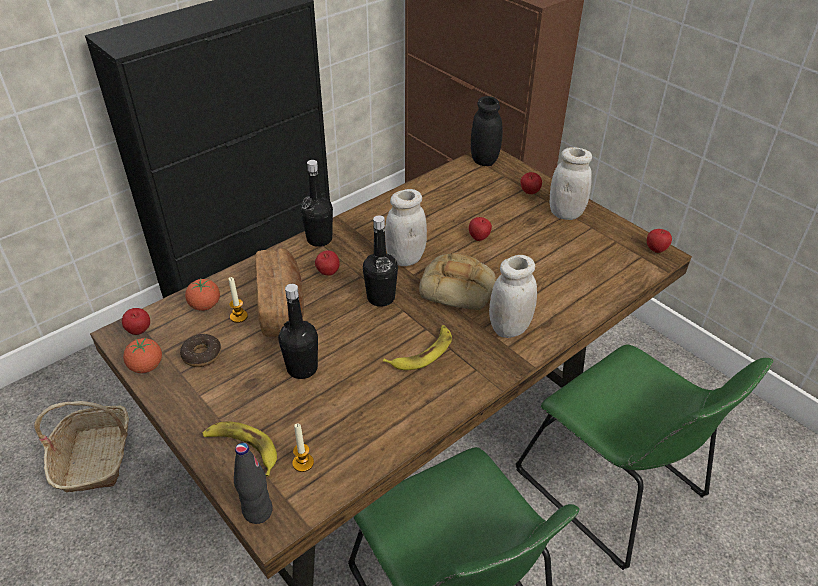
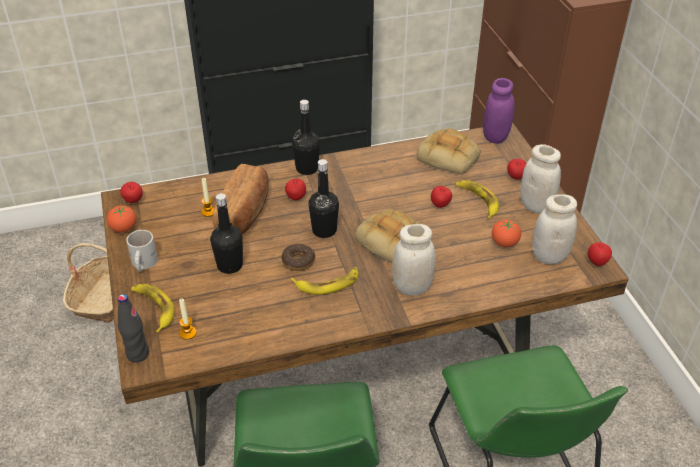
camera: 25 degrees right, 0 degrees up
donut [180,334,221,367] -> donut moved to [281,244,315,271]
tomato [185,279,220,311] -> tomato moved to [492,219,521,247]
white jar [385,189,427,266] -> white jar moved to [532,194,577,264]
black jar [471,96,503,166] -> purple jar [483,78,515,144]
none -> white mug [126,230,158,272]
none -> bread [417,128,481,174]
none -> banana [456,180,499,219]

